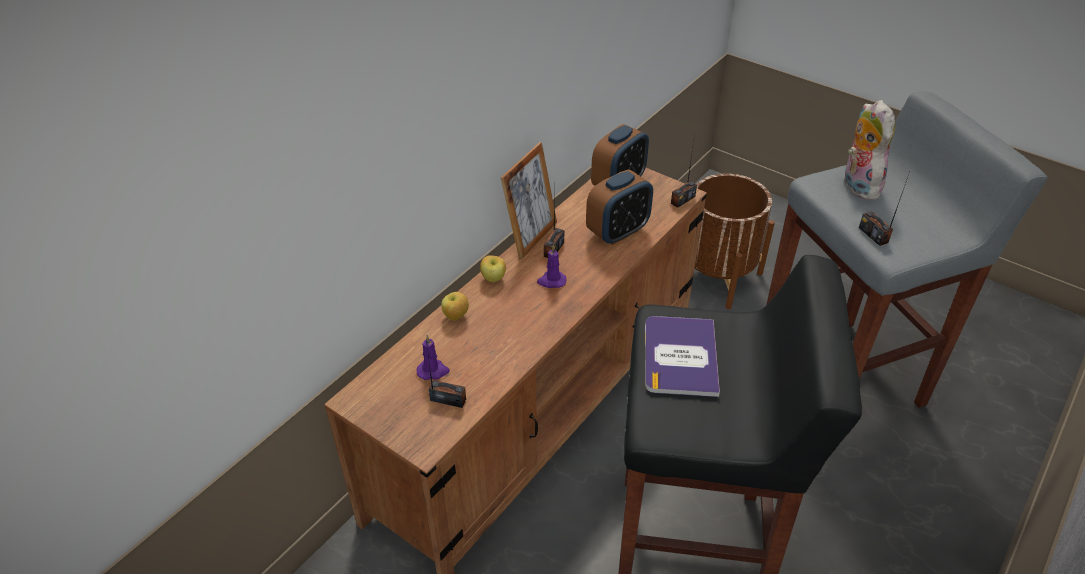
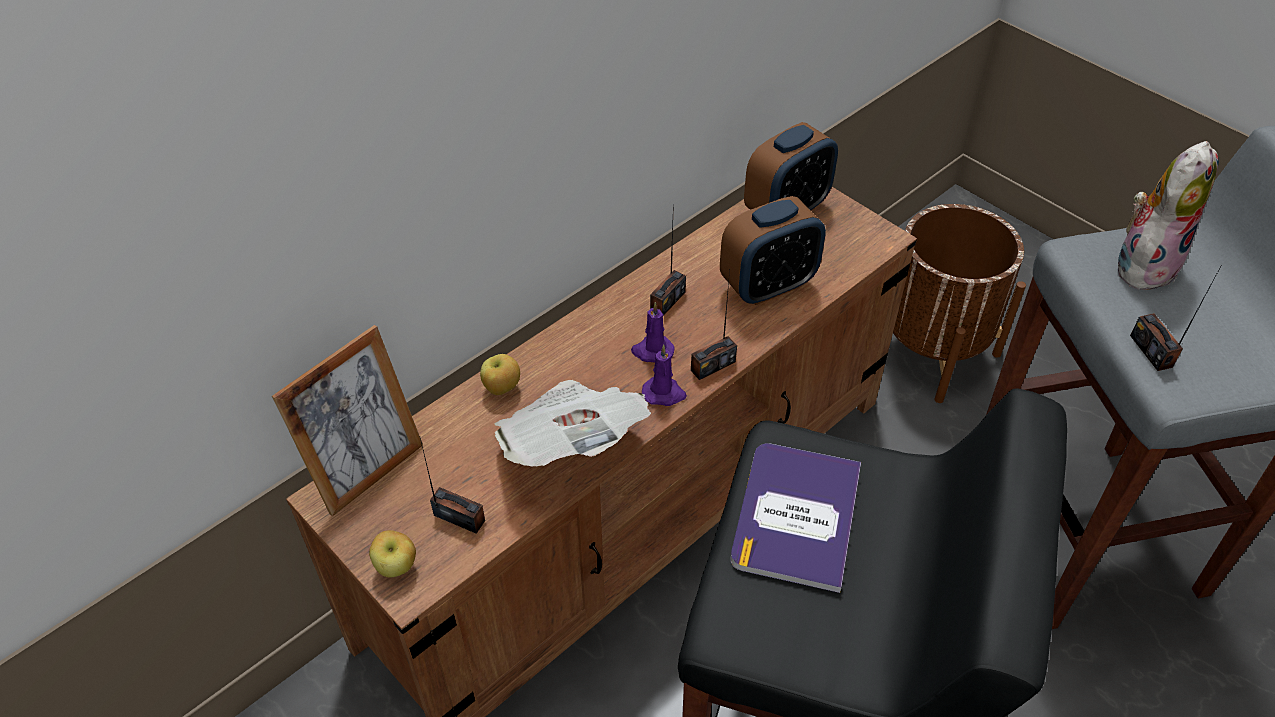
camera: 10 degrees right, 5 degrees up
purple candle [417,335,450,380] -> purple candle moved to [642,345,687,406]
apple [480,255,506,282] -> apple moved to [369,530,416,578]
picture frame [501,142,557,259] -> picture frame moved to [272,325,423,516]
radio [671,135,697,208] -> radio moved to [691,271,737,380]
plush toy [844,100,895,200] -> plush toy turned 45 degrees clockwise [1118,141,1219,291]
none -> newspaper [494,380,651,466]

